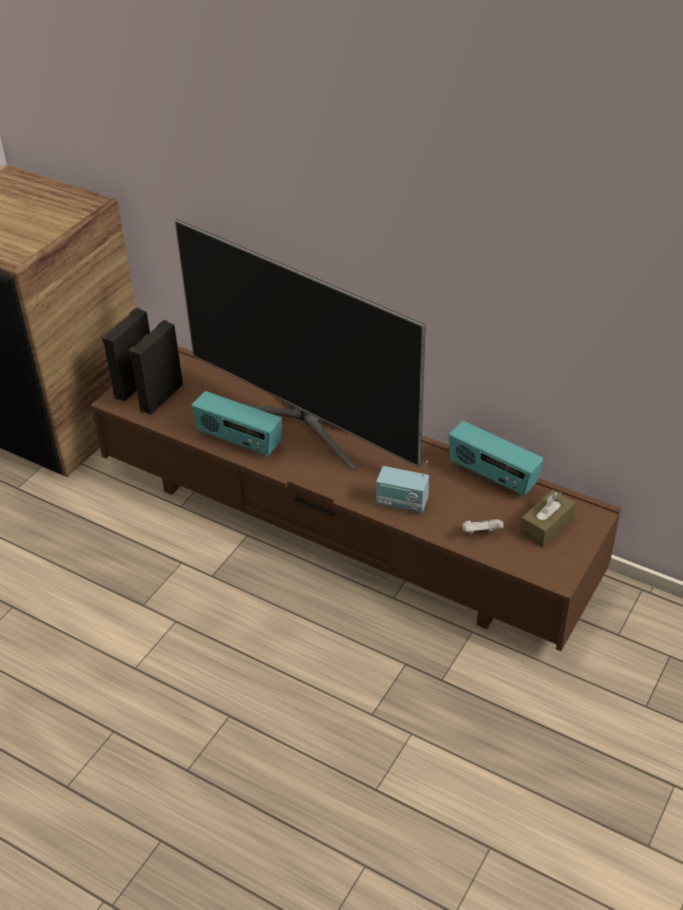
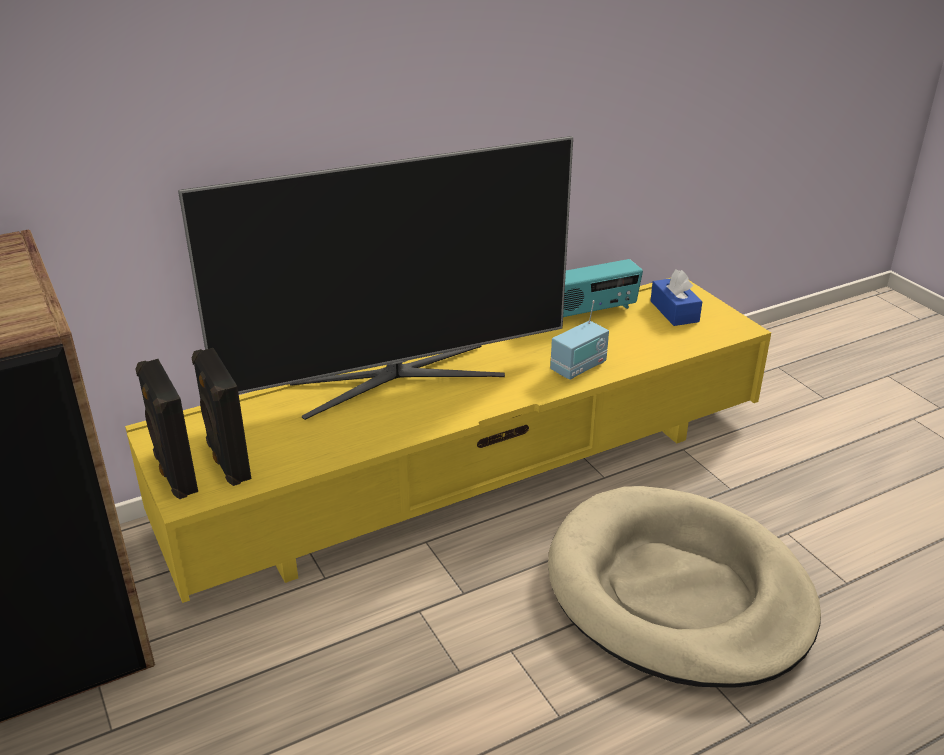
camera: 60 degrees left, 10 degrees down
brown tv stand [91,346,621,651] -> yellow tv stand [125,278,771,603]
radio [192,391,282,457] -> none
white game controller [462,519,504,534] -> none
brown tissue box [520,489,575,547] -> blue tissue box [651,269,702,326]
none -> beige dog bed [548,486,821,687]

